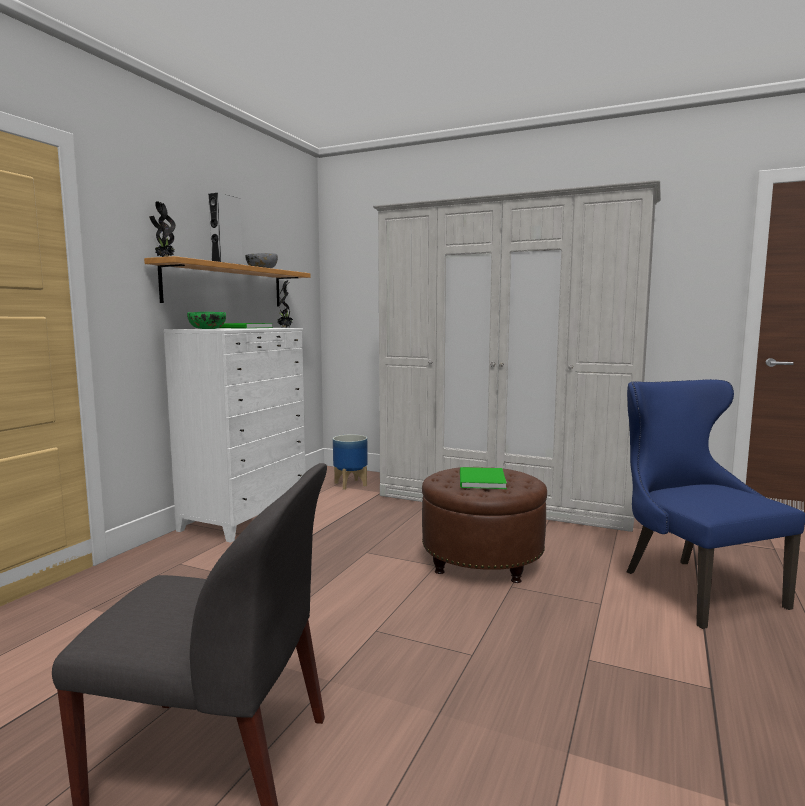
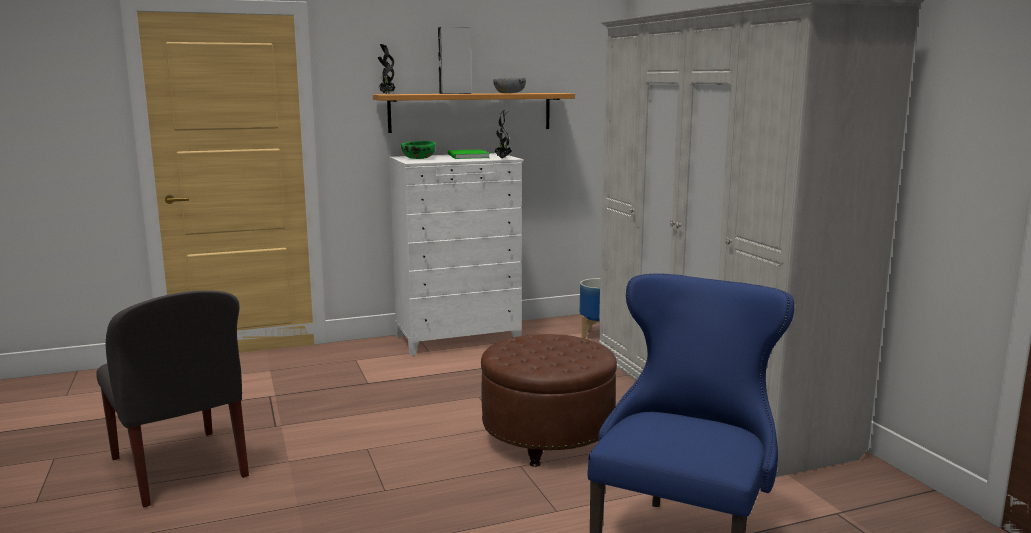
camera: 45 degrees right, 5 degrees up
green book [460,467,507,489] -> none

